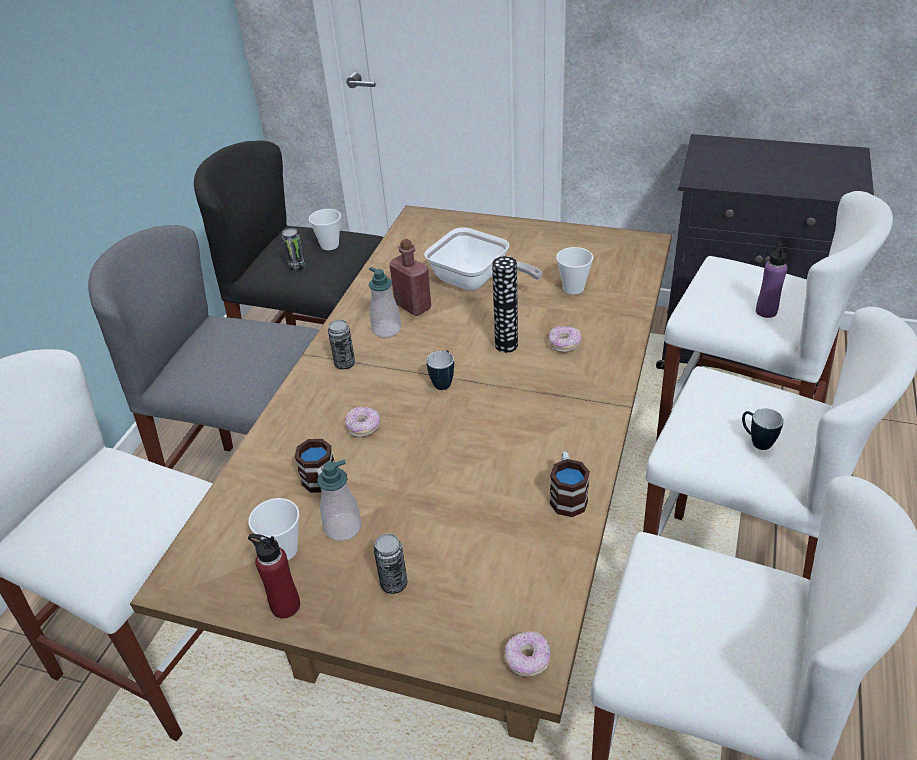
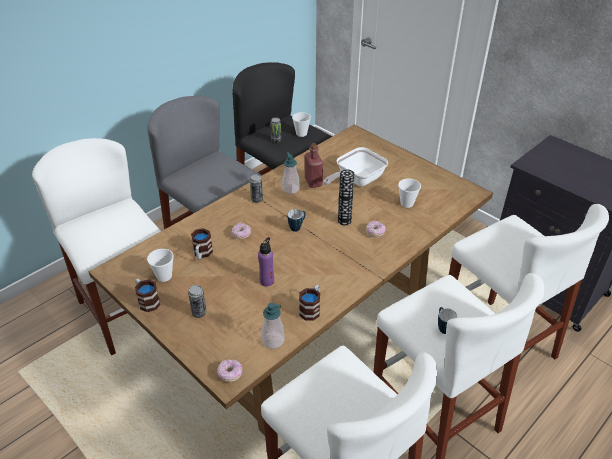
camera: 25 degrees right, 0 degrees up
red bottle [248,534,300,618] -> mug [135,278,161,312]
soap dispenser [317,460,362,541] -> soap dispenser moved to [262,303,285,349]
frying pan [424,227,542,291] -> frying pan turned 75 degrees clockwise [323,147,388,186]
purple bottle [756,241,788,318] -> purple bottle moved to [258,237,274,286]

